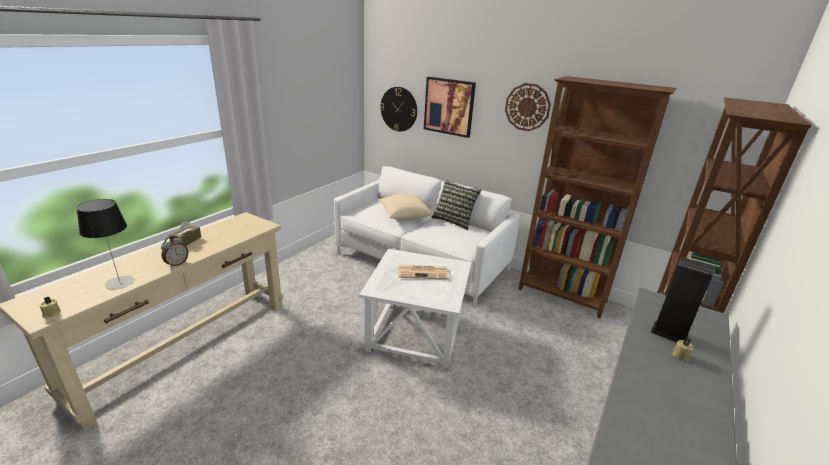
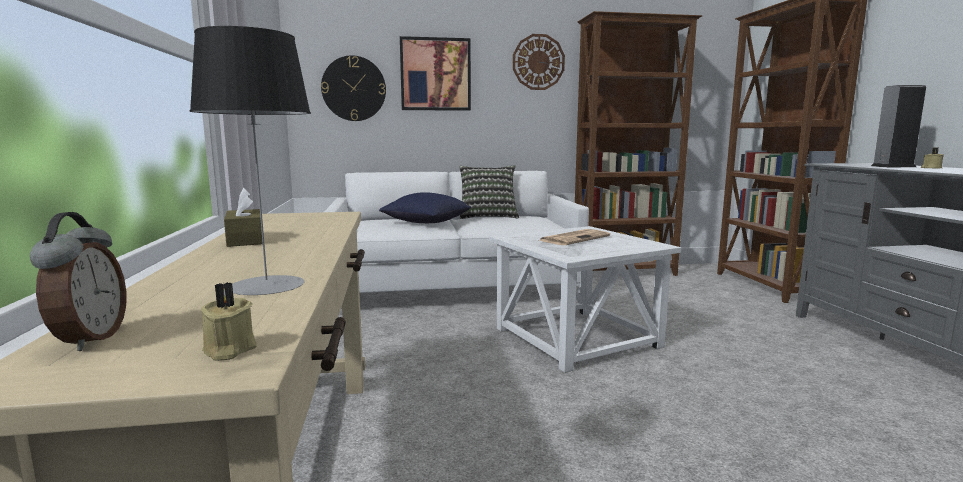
camera: 40 degrees left, 15 degrees down
alarm clock [161,235,188,268] -> alarm clock moved to [30,212,126,351]
beige pillow [378,194,433,219] -> blue pillow [379,192,472,223]

